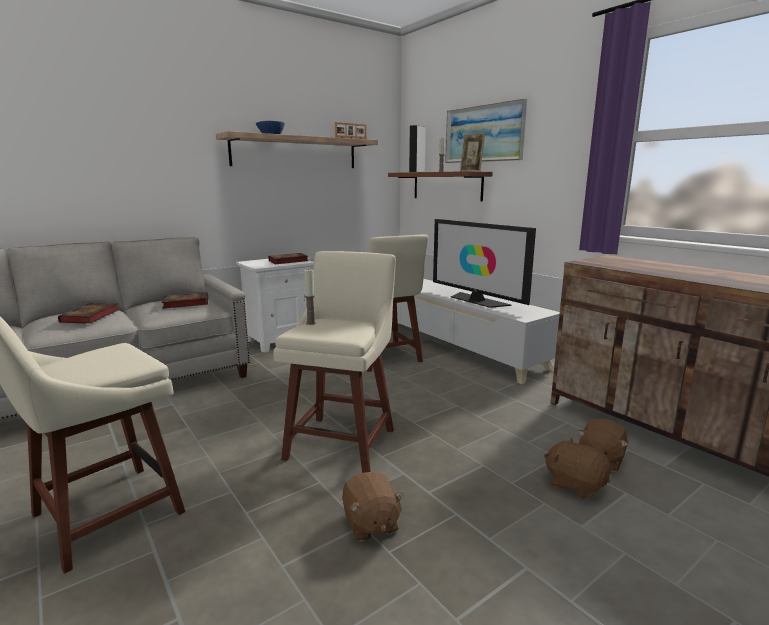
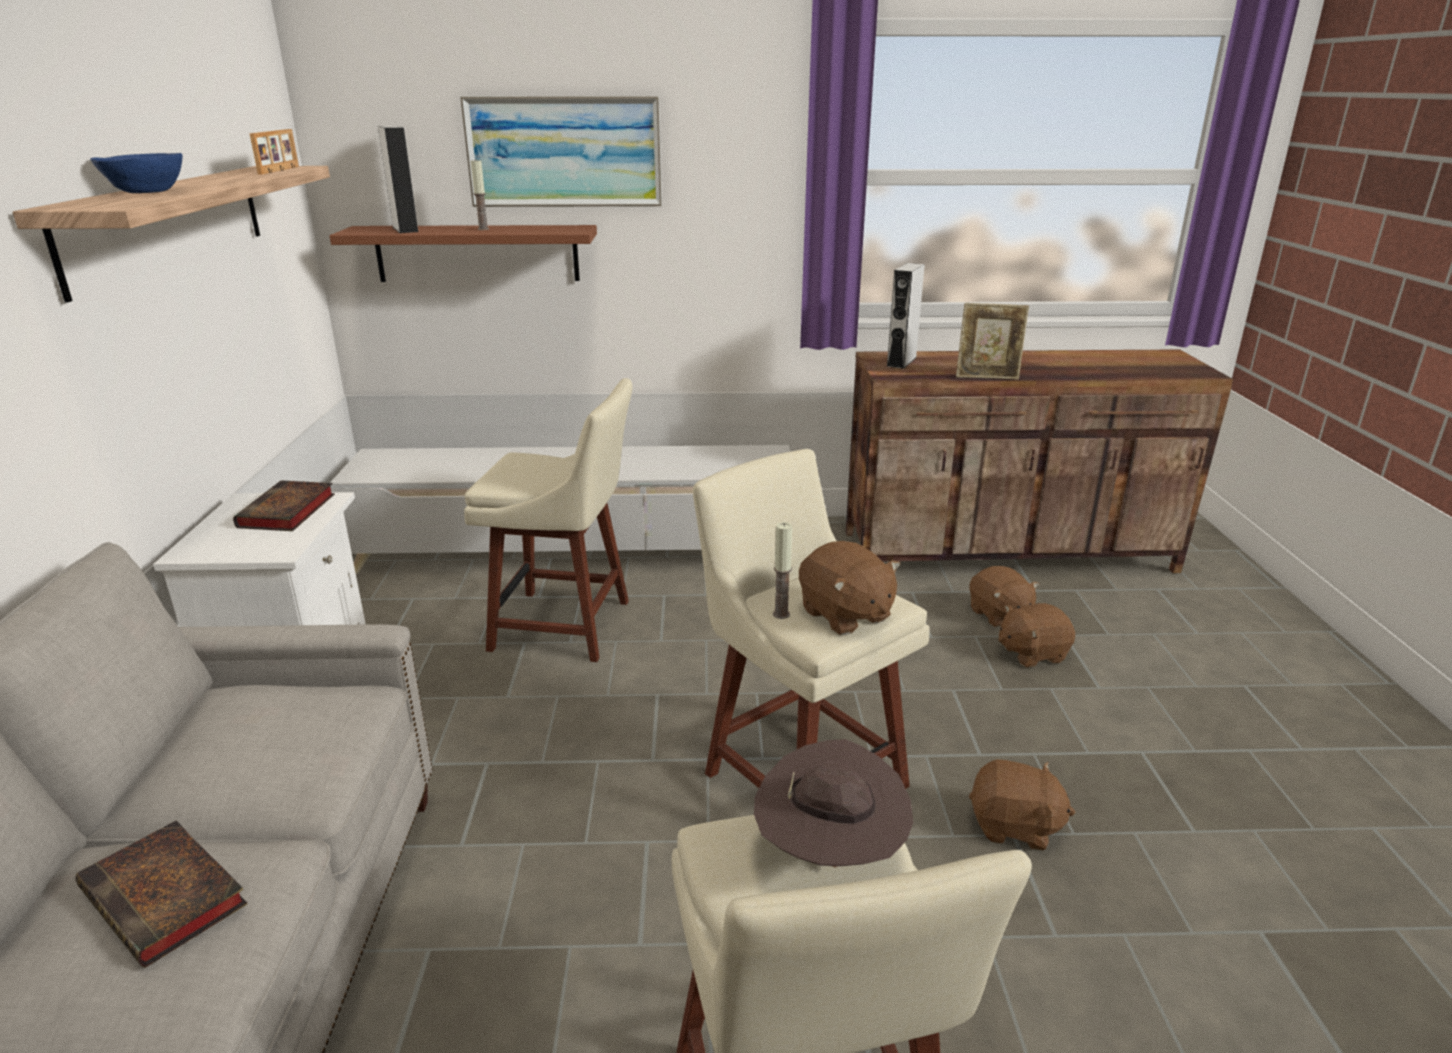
camera: 55 degrees left, 10 degrees up
book [162,292,208,309] -> none
television [433,219,536,308] -> none
picture frame [460,133,485,171] -> picture frame moved to [956,303,1029,380]
none -> brown hat [754,739,913,868]
none -> brown plush toy [799,541,901,635]
none -> grey speaker [887,263,925,369]

